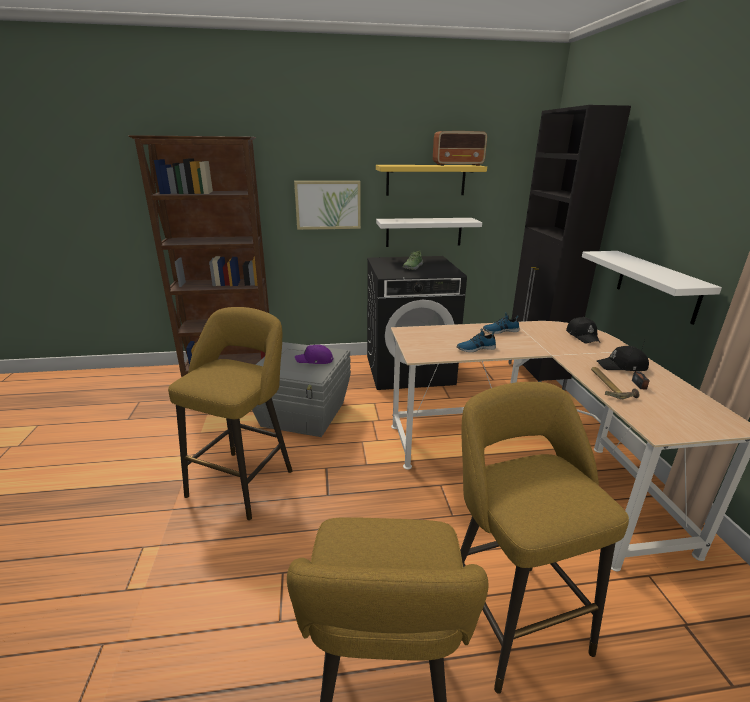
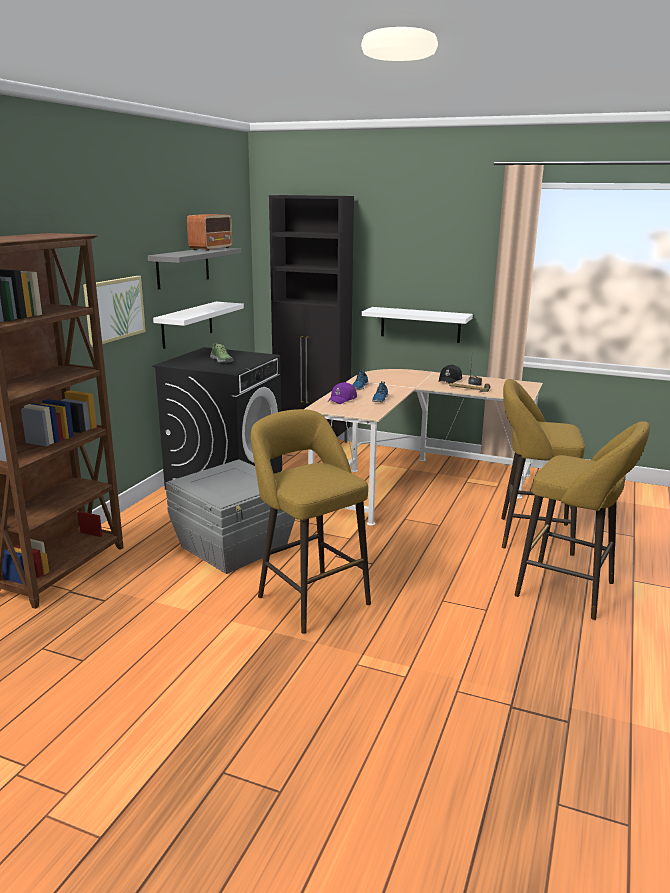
camera: 60 degrees left, 5 degrees down
purple cap [295,345,334,364] -> purple cap moved to [328,382,357,404]
yellow shelf [376,165,487,196] -> grey shelf [148,248,241,289]
black cap [566,317,600,344] -> none

